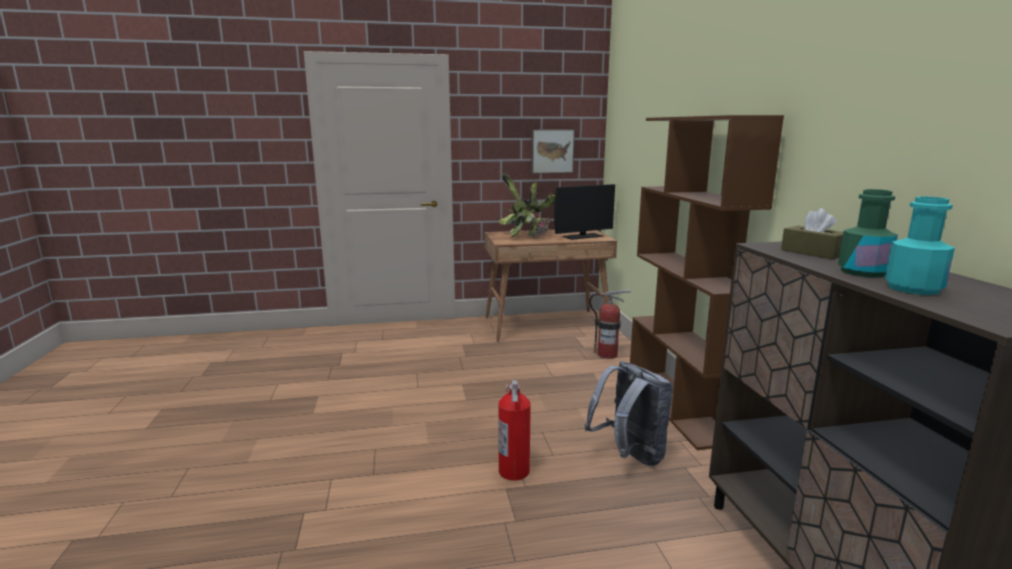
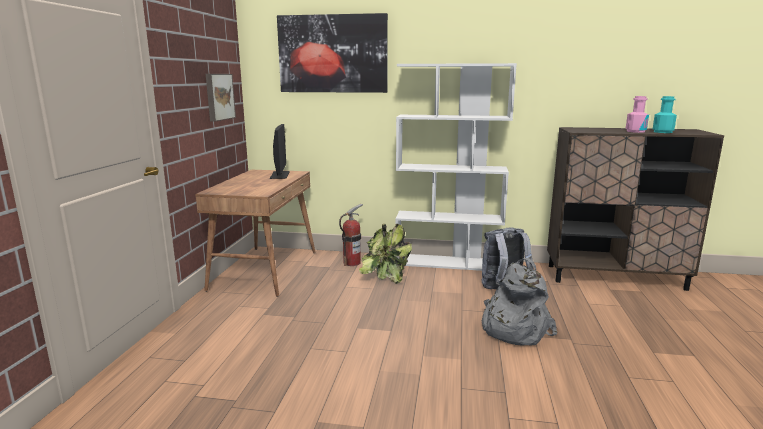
camera: 70 degrees left, 0 degrees up
fire extinguisher [498,380,531,481] -> grey backpack [482,258,557,346]
potted plant [499,173,555,238] -> potted plant moved to [359,223,412,284]
brown bookcase [630,115,784,450] -> white bookcase [395,63,517,271]
brown tissue box [781,208,843,259] -> none
green bottle [838,189,898,277] -> pink bottle [626,96,649,133]
none -> picture [277,13,388,93]

